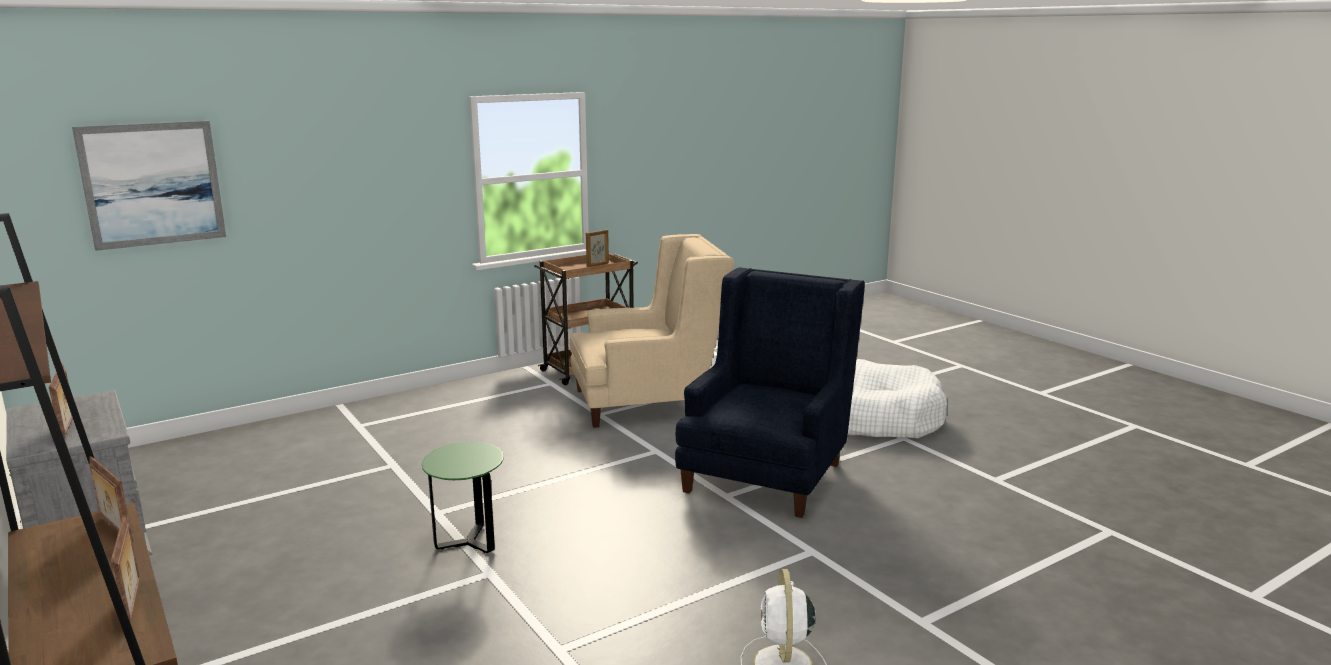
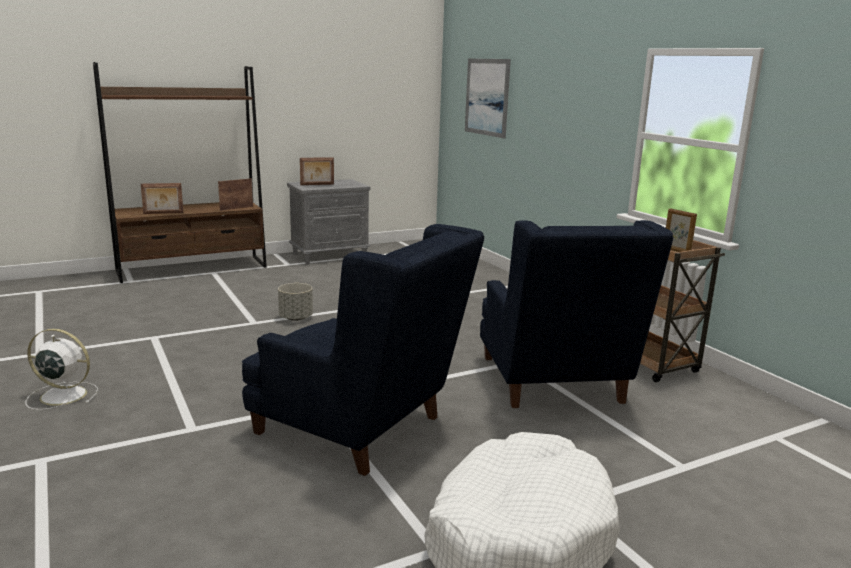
camera: 95 degrees right, 0 degrees up
green side table [422,442,504,553] -> grey planter [278,283,313,321]
beige armchair [570,234,735,428] -> blue armchair [480,220,673,408]

